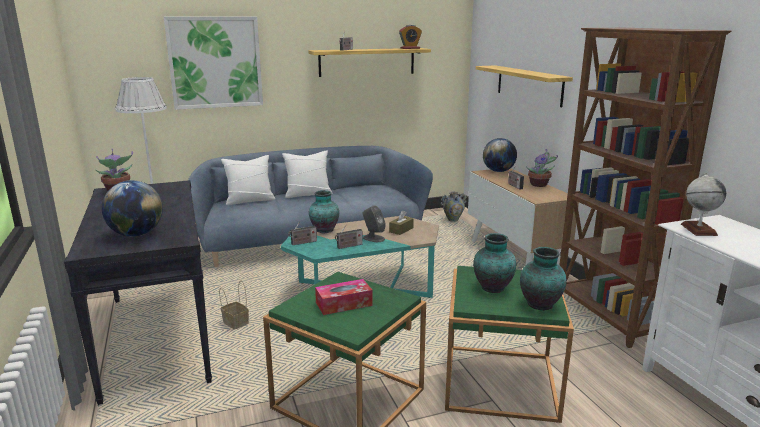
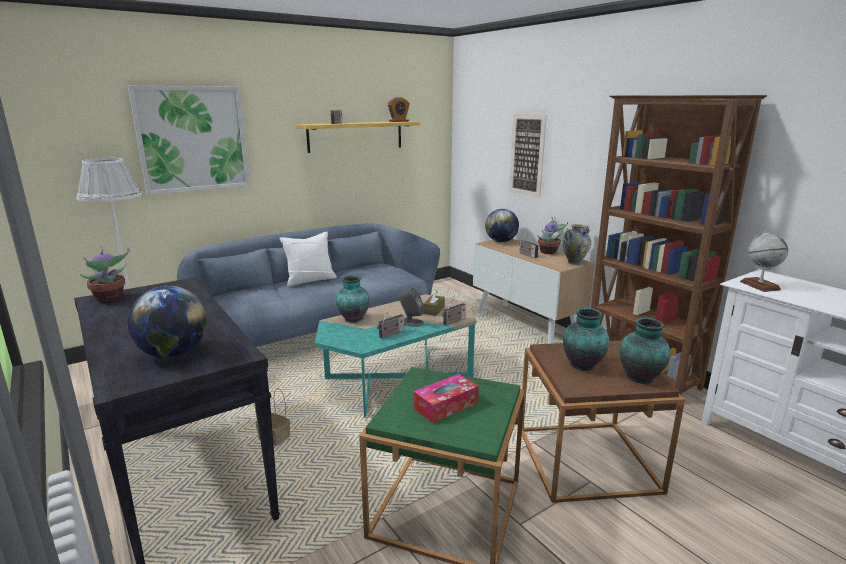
camera: 15 degrees left, 0 degrees up
white pillow [221,155,275,205] -> none
radio [288,221,317,245] -> radio moved to [442,300,466,326]
vase [441,191,467,222] -> vase moved to [562,224,591,265]
green side table [445,266,574,423] -> brown side table [522,340,685,503]
shelf [476,65,573,107] -> picture [509,114,547,198]

